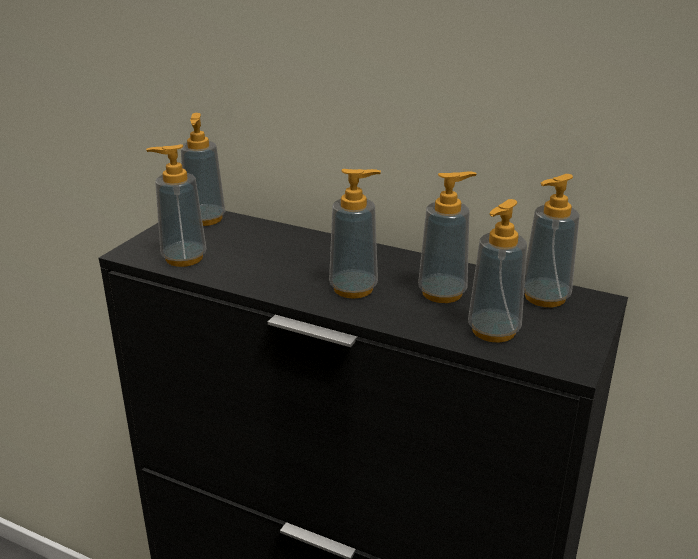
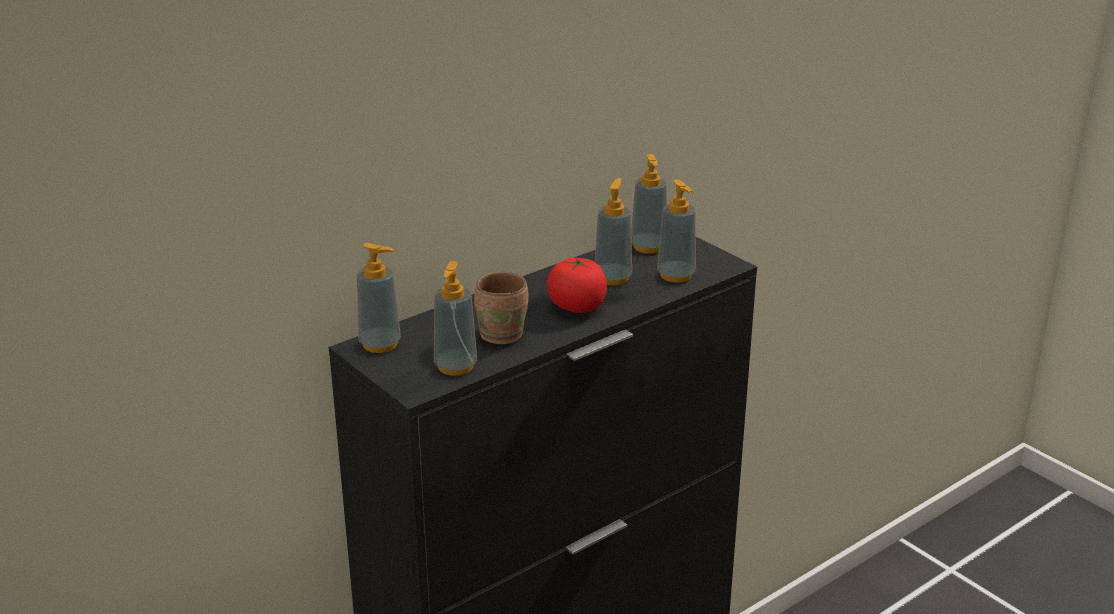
camera: 65 degrees left, 0 degrees up
soap dispenser [329,169,381,299] -> tomato [547,256,607,313]
none -> brown mug [474,271,529,344]

